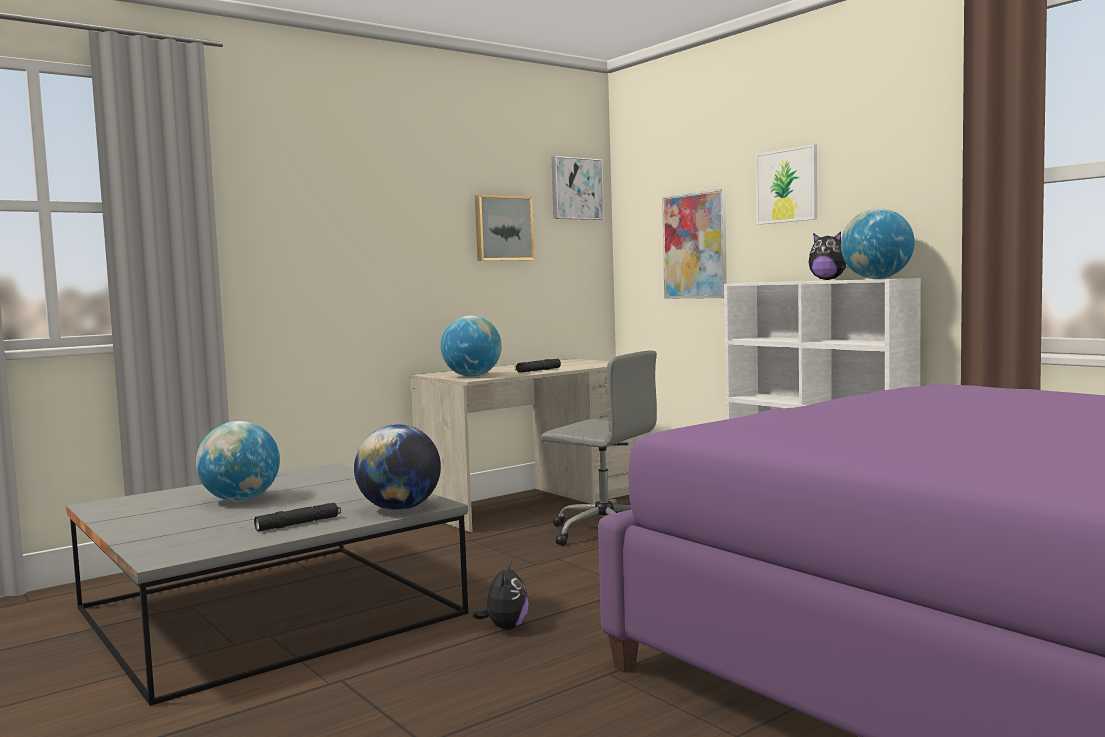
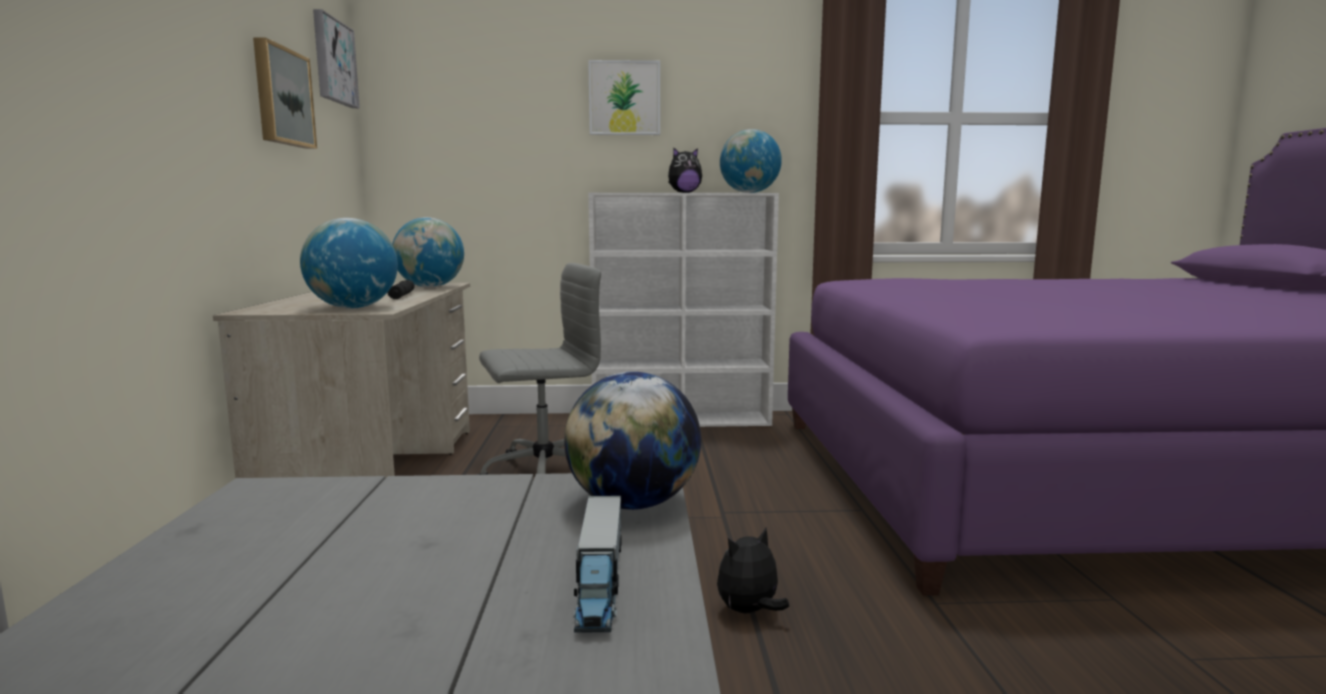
camera: 55 degrees left, 5 degrees up
globe [196,421,280,501] -> globe moved to [392,217,464,287]
black flashlight [254,503,341,531] -> toy truck [573,496,622,633]
plush toy [472,560,529,630] -> plush toy turned 75 degrees counterclockwise [717,528,789,613]
picture [662,189,727,299] -> none

